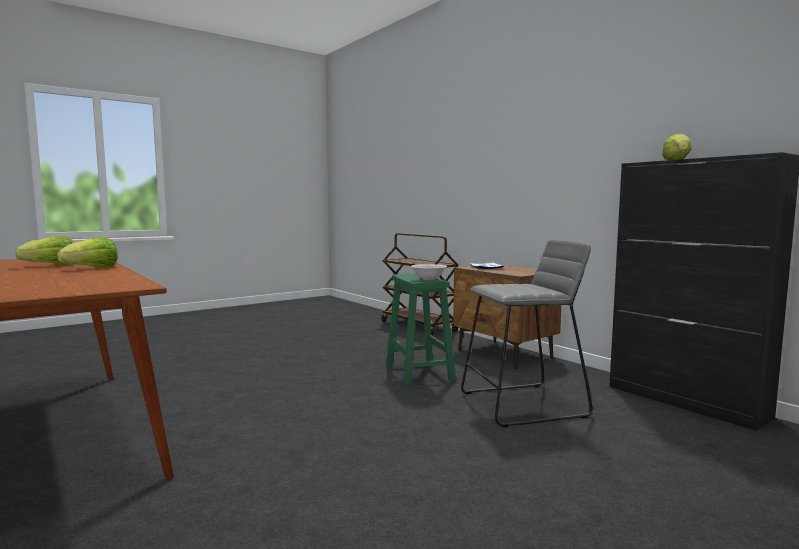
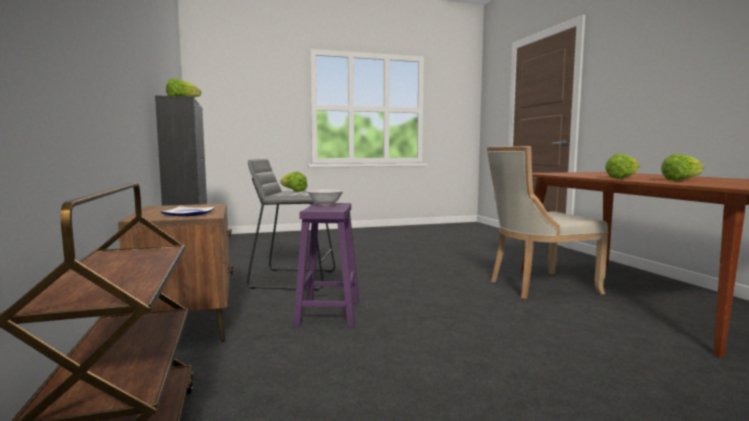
camera: 160 degrees left, 0 degrees up
green stool [386,274,456,387] -> purple stool [293,203,359,327]
none -> lettuce [280,172,307,192]
none -> beige chair [487,146,608,299]

